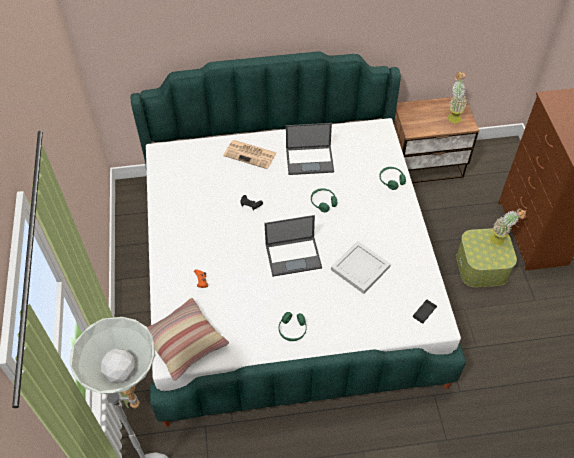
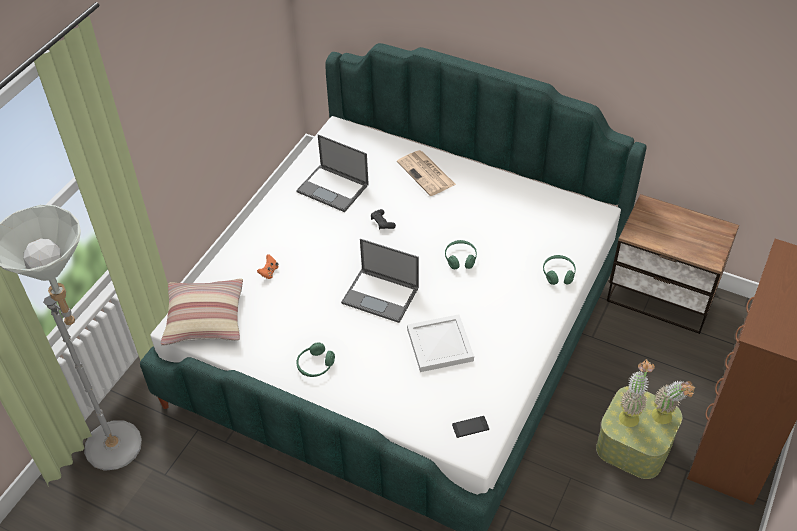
camera: 35 degrees right, 5 degrees down
laptop [286,123,334,175] -> laptop moved to [296,134,369,212]
potted plant [448,71,467,123] -> potted plant moved to [619,359,655,427]

